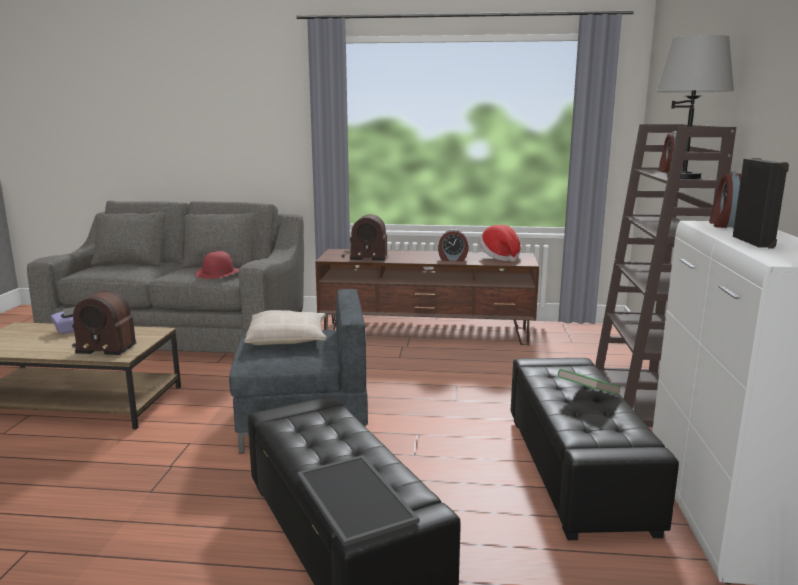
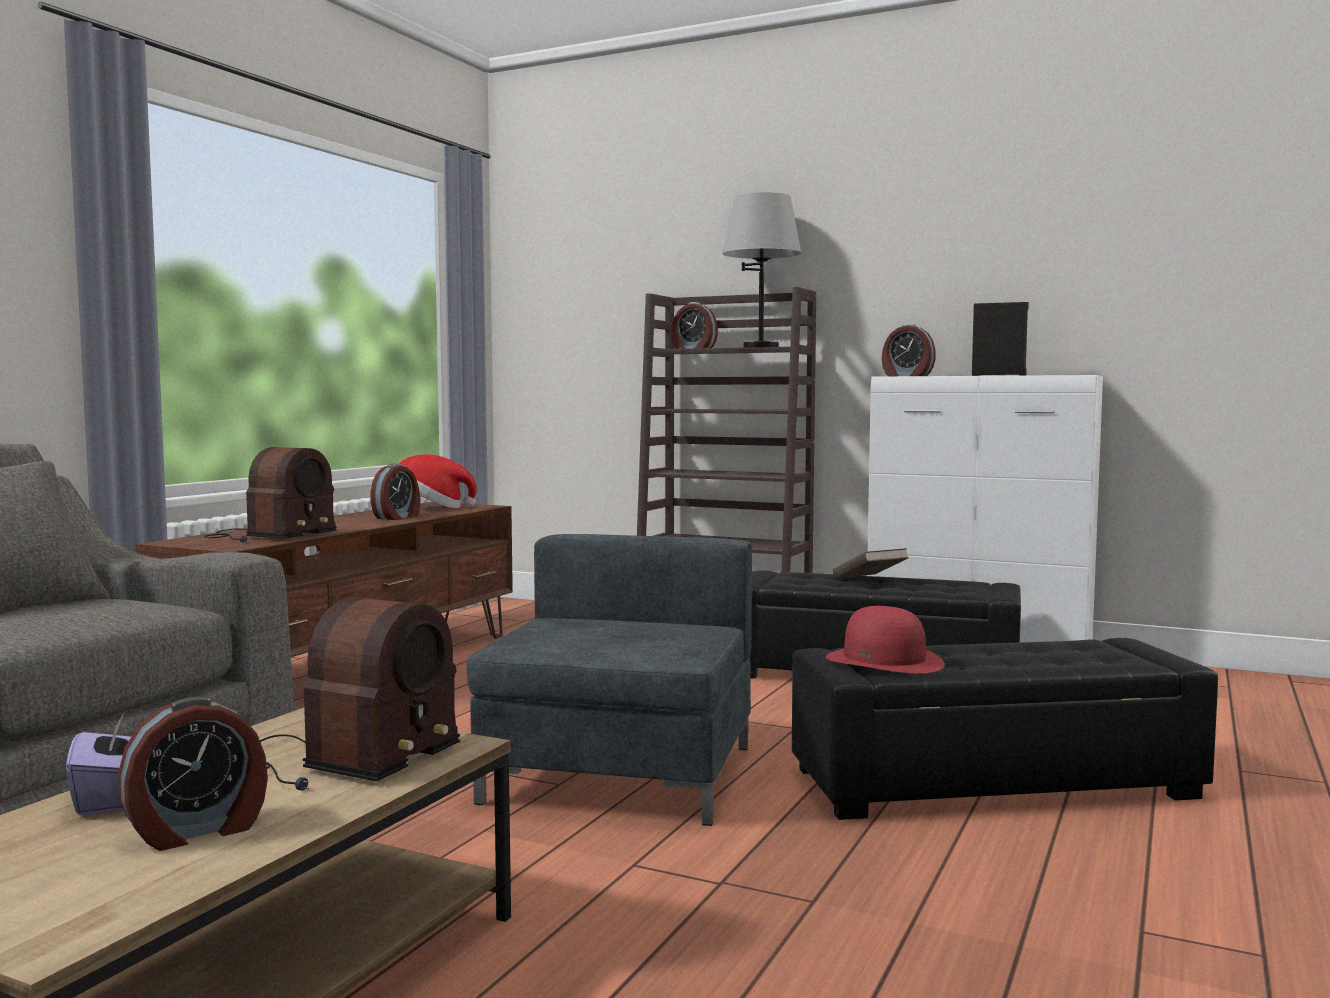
camera: 70 degrees left, 10 degrees down
red hat [195,251,239,279] -> red hat moved to [826,606,945,673]
beige pillow [244,310,326,345] -> none
tray [297,455,419,547] -> none
green book [558,369,622,395] -> brown book [833,548,909,578]
none -> alarm clock [118,696,268,851]

